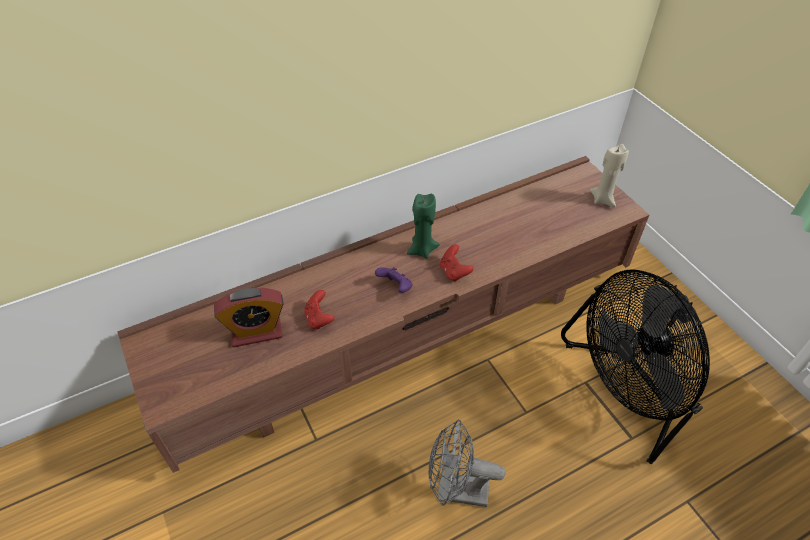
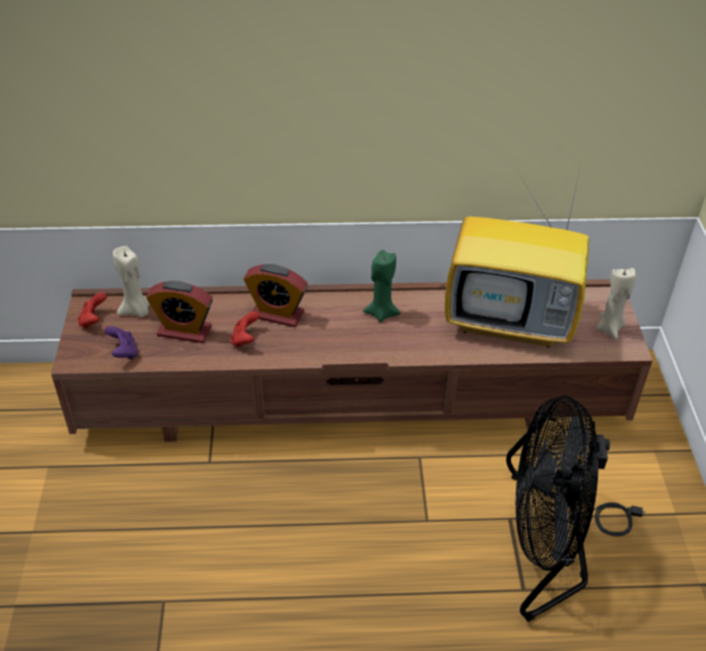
camera: 25 degrees right, 5 degrees down
purple game controller [375,267,412,293] -> purple game controller moved to [105,326,138,359]
grey fan [428,420,505,507] -> none
red game controller [440,244,474,281] -> red game controller moved to [78,293,107,329]
none -> beige candle [113,246,150,317]
none -> alarm clock [243,264,308,327]
none -> television [445,166,589,347]

